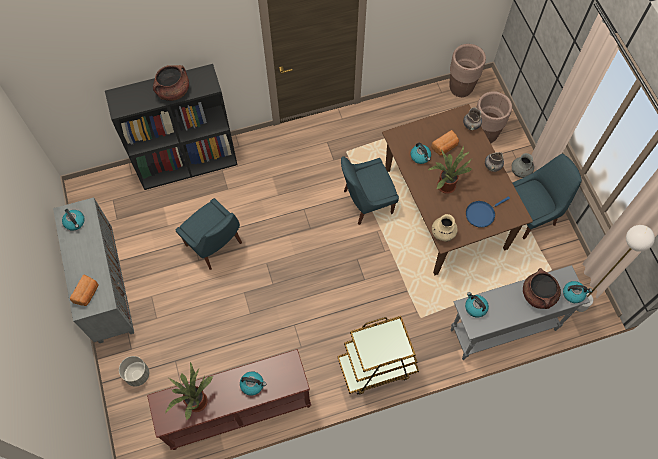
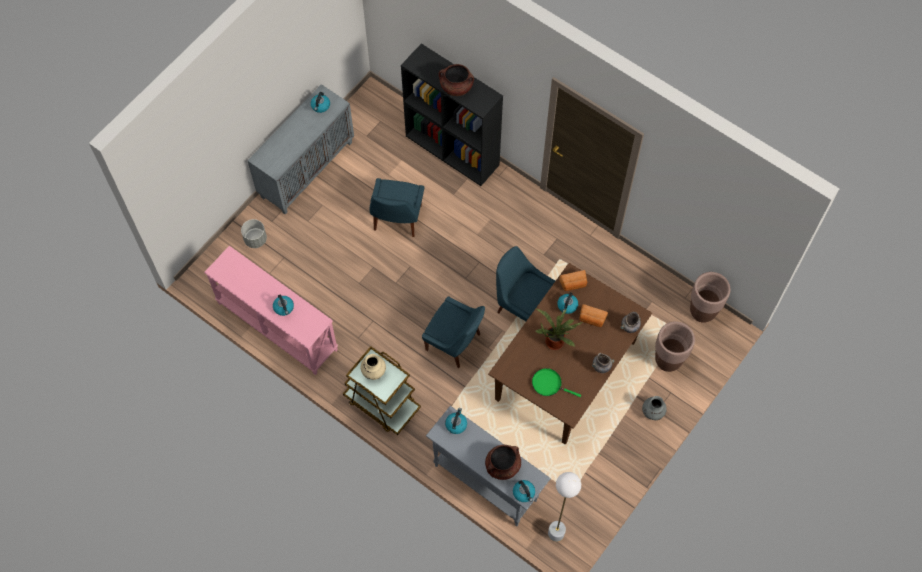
camera: 55 degrees right, 0 degrees up
bread [70,274,99,306] -> bread moved to [559,270,587,291]
brown console table [147,349,311,450] -> pink console table [205,246,338,375]
potted plant [165,362,213,420] -> none
beige vase [432,214,458,242] -> beige vase moved to [361,354,386,380]
blue frying pan [466,196,510,228] -> green frying pan [532,368,581,397]
blue chair [513,154,582,239] -> blue chair moved to [422,296,485,368]

